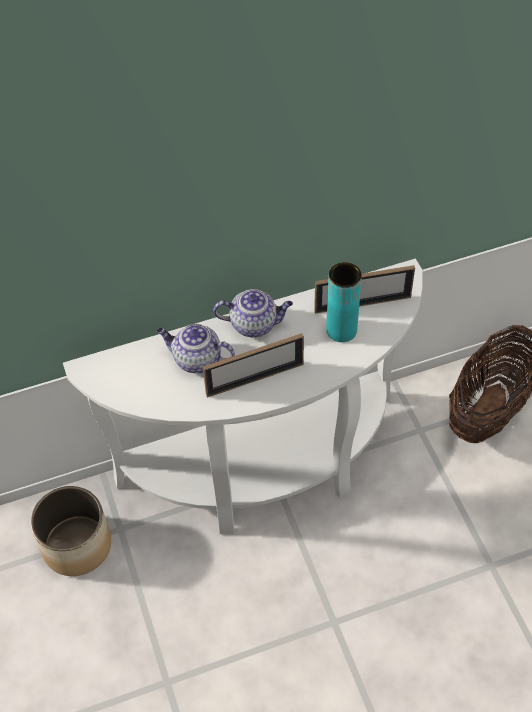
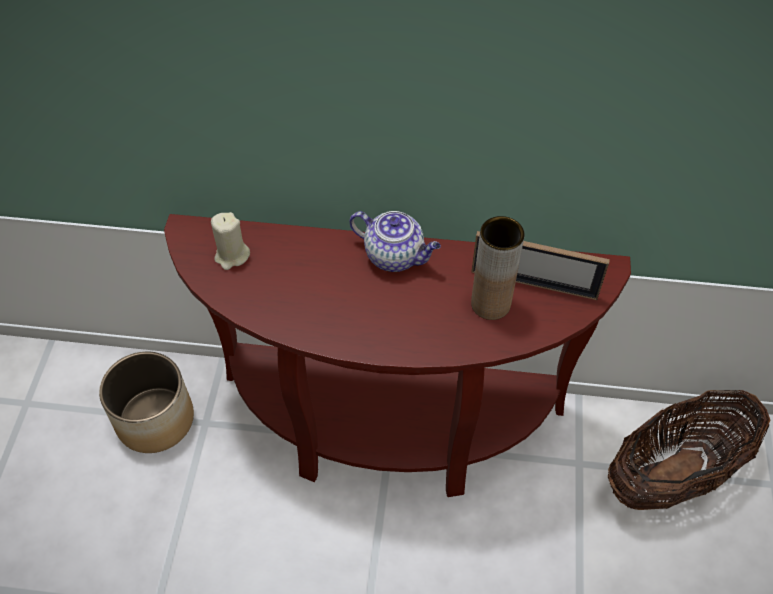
camera: 25 degrees right, 0 degrees up
white console table [63,259,423,534] -> brown console table [164,214,631,497]
teapot [157,324,235,373] -> none
picture frame [203,333,304,398] -> none
turquoise vase [326,262,362,342] -> brown vase [471,216,525,320]
none -> beige candle [211,212,250,270]

